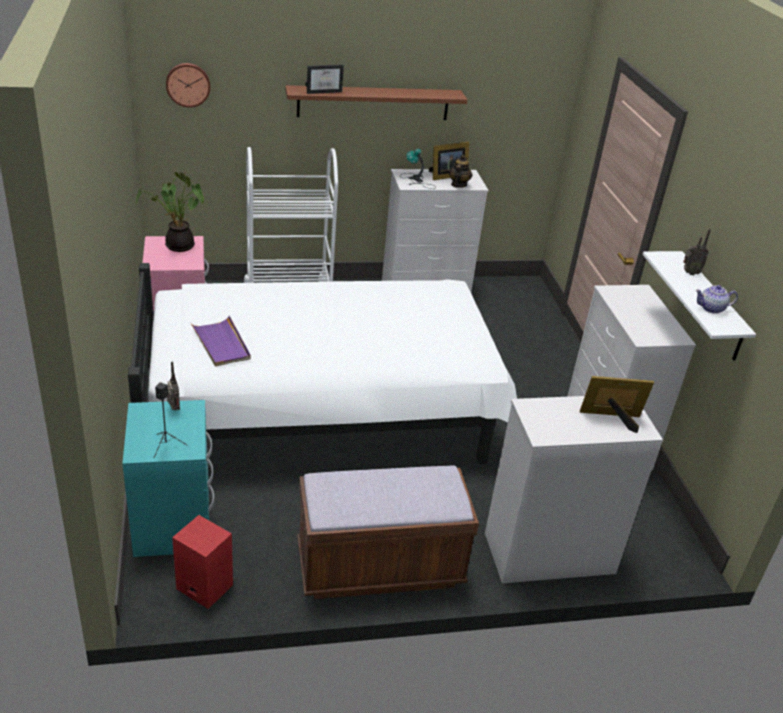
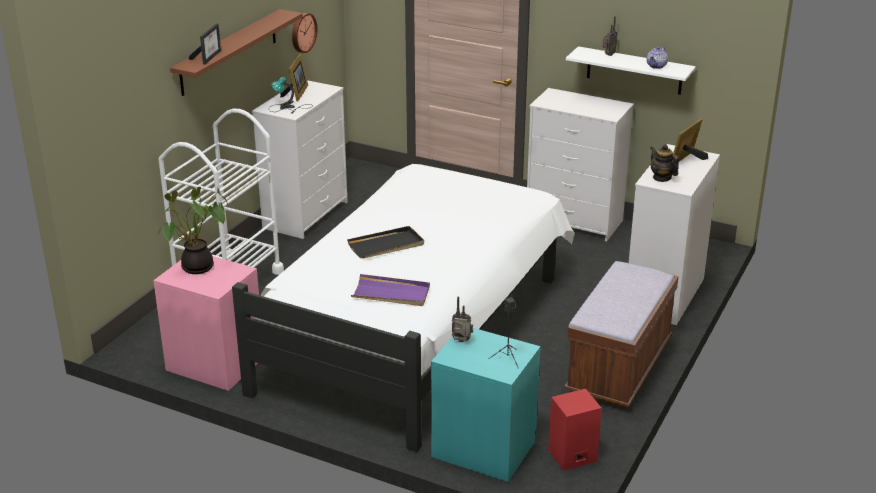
camera: 50 degrees left, 5 degrees down
wall clock [166,63,210,108] -> wall clock moved to [292,13,317,53]
teapot [449,155,472,188] -> teapot moved to [651,144,679,182]
none -> black tray [347,226,424,259]

